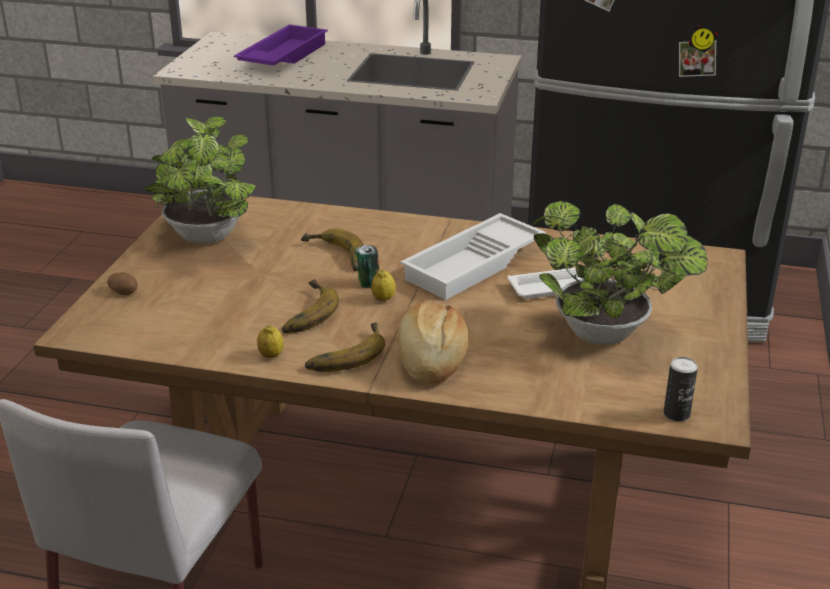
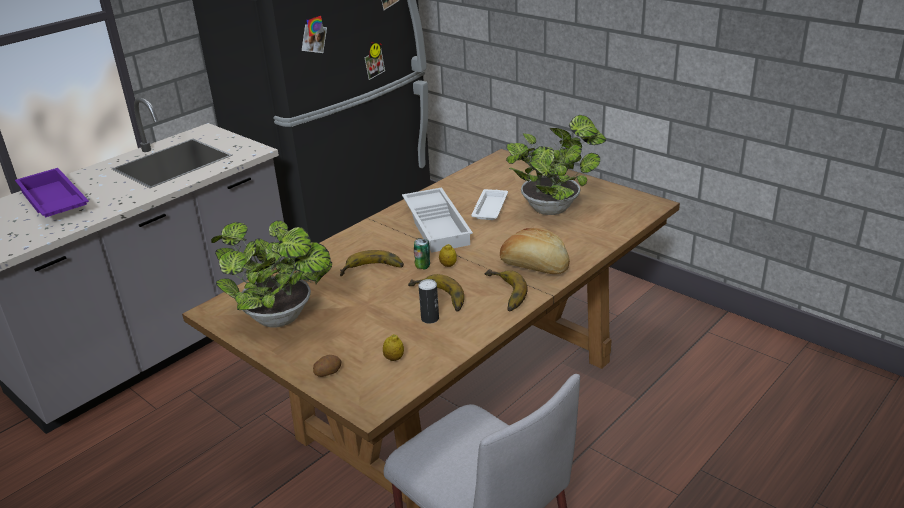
camera: 60 degrees left, 0 degrees up
lemon [257,325,284,358] -> lemon moved to [383,334,404,361]
can [664,357,698,421] -> can moved to [419,279,439,324]

